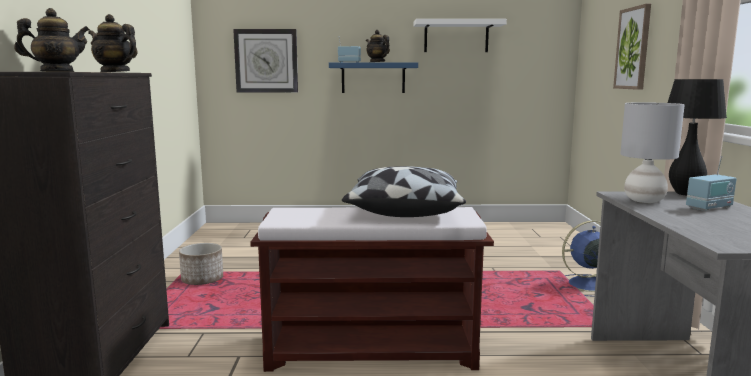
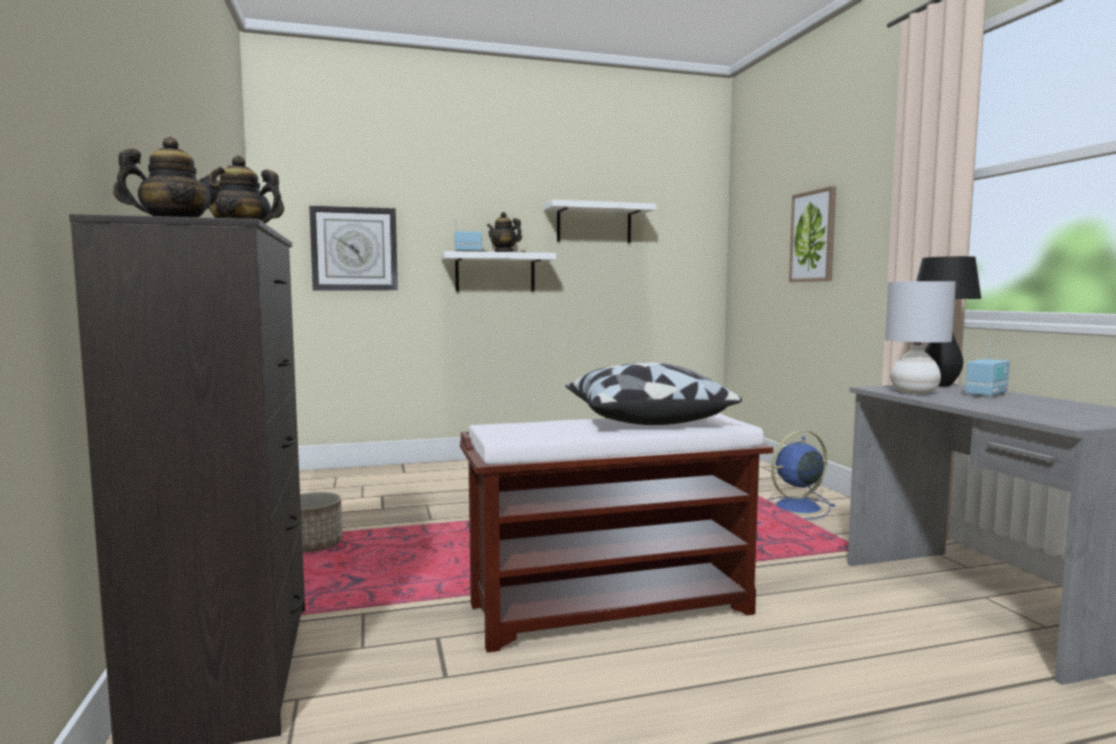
camera: 15 degrees left, 5 degrees down
blue shelf [329,62,418,93] -> white shelf [441,251,556,292]

